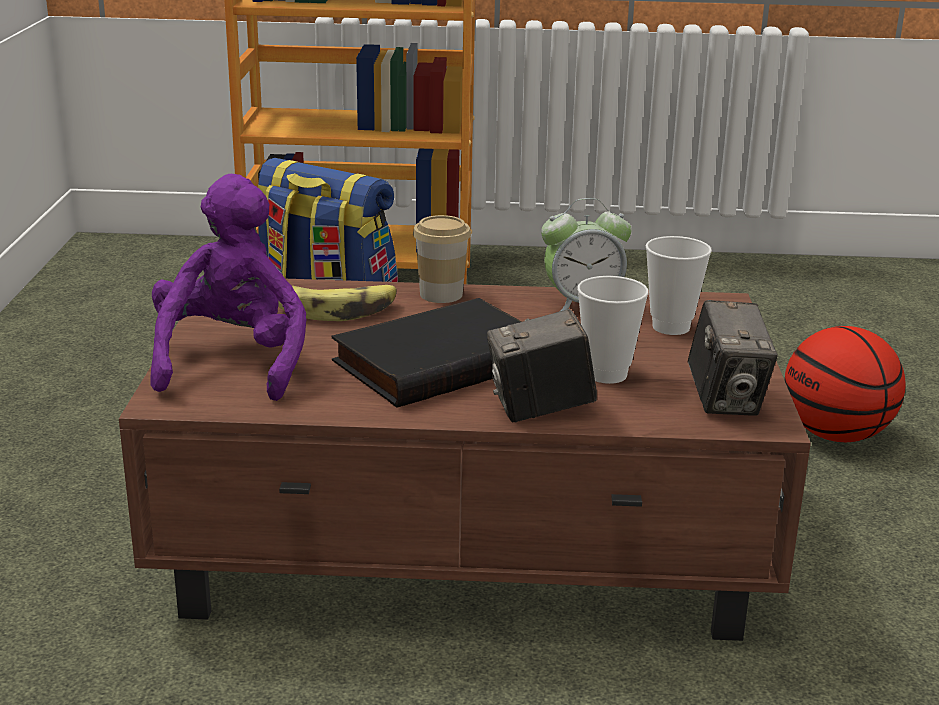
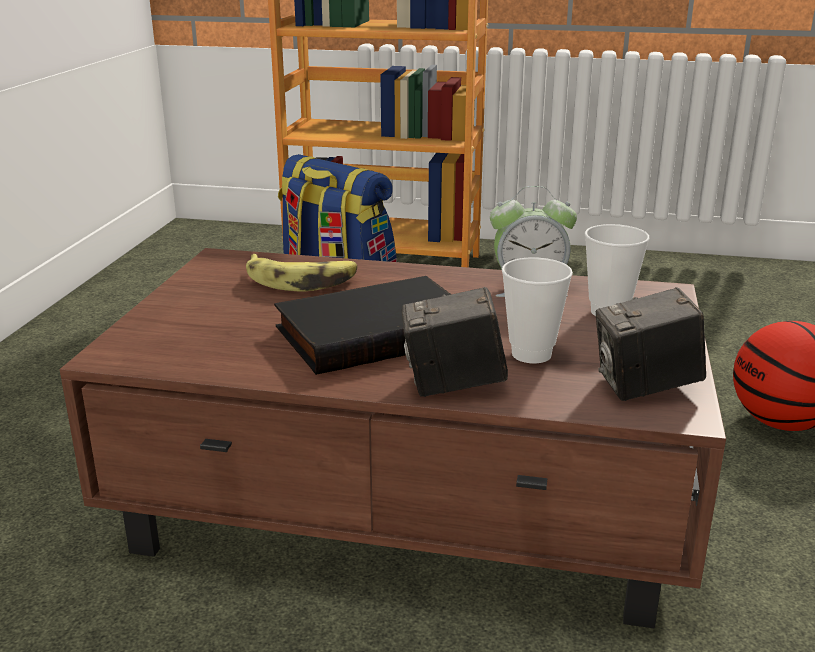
camera: 10 degrees right, 0 degrees up
purple plush toy [150,174,307,401] -> none
cup [413,215,471,303] -> none
camera [688,300,778,416] -> camera turned 75 degrees clockwise [596,287,706,401]

